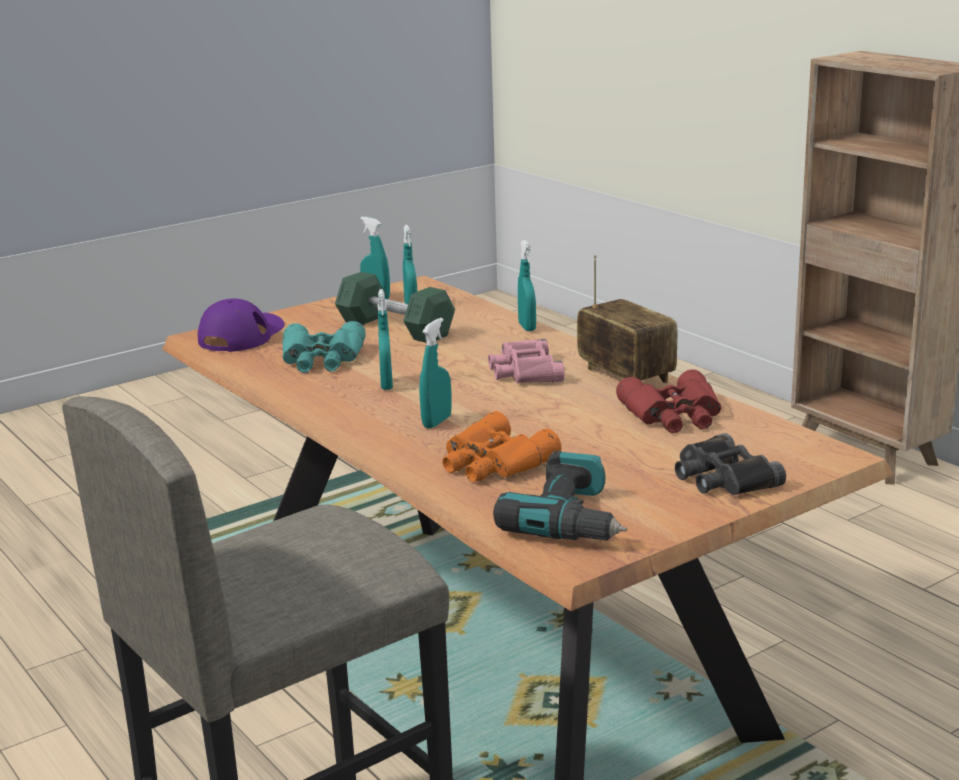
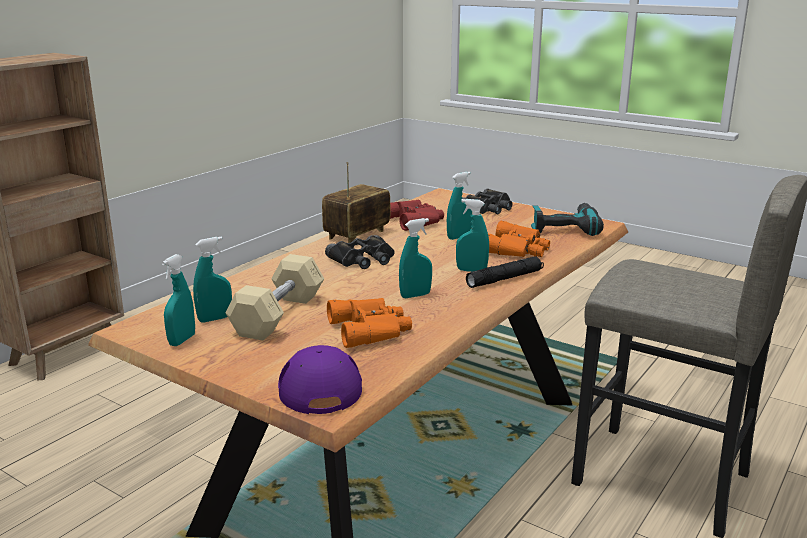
camera: 110 degrees left, 0 degrees up
purple cap [198,298,285,352] -> purple cap turned 75 degrees clockwise [278,345,362,414]
turquoise binoculars [282,321,366,373] -> orange binoculars [327,298,412,348]
green dumbbell [335,272,455,343] -> beige dumbbell [225,254,324,340]
pink binoculars [488,339,565,383] -> black binoculars [325,235,395,269]
turquoise spray bottle [518,240,536,331] -> turquoise spray bottle moved to [447,172,472,240]
none -> black flashlight [466,256,544,288]

